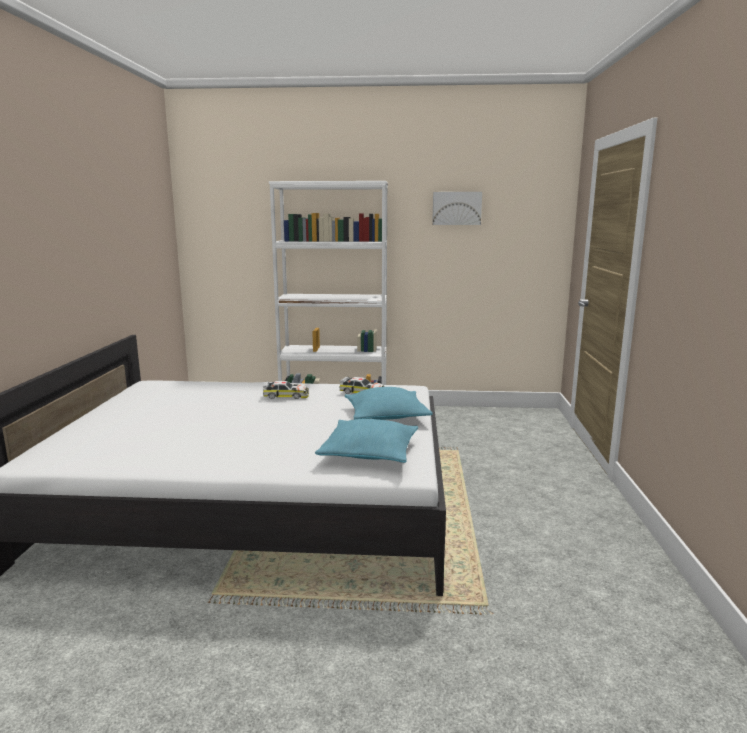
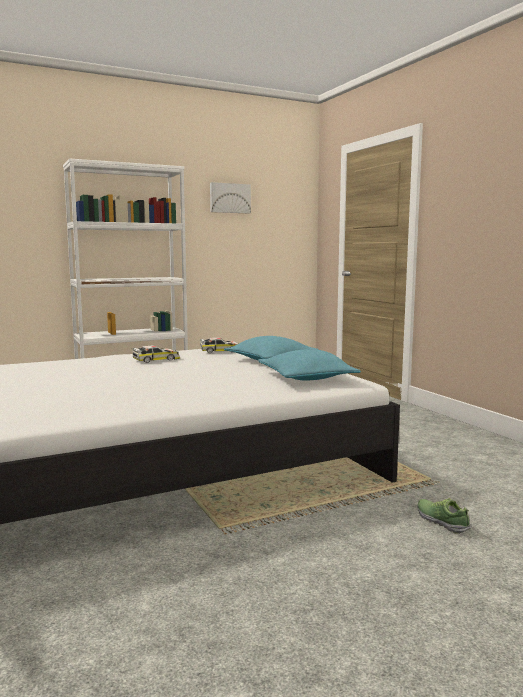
camera: 30 degrees left, 5 degrees down
none -> shoe [417,498,471,534]

